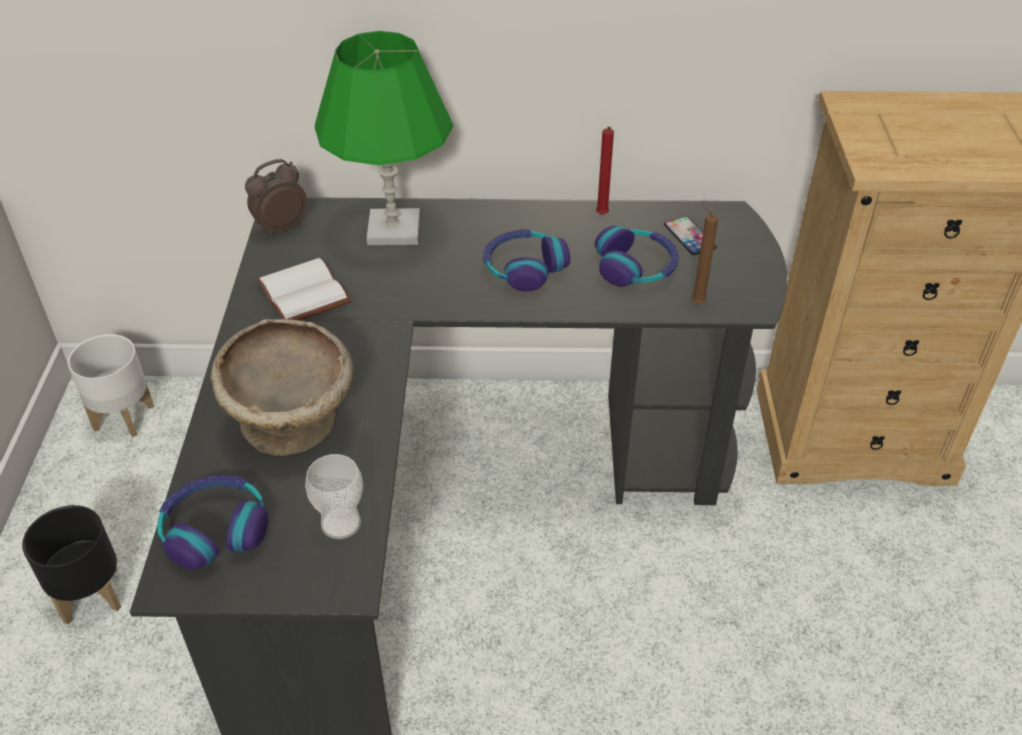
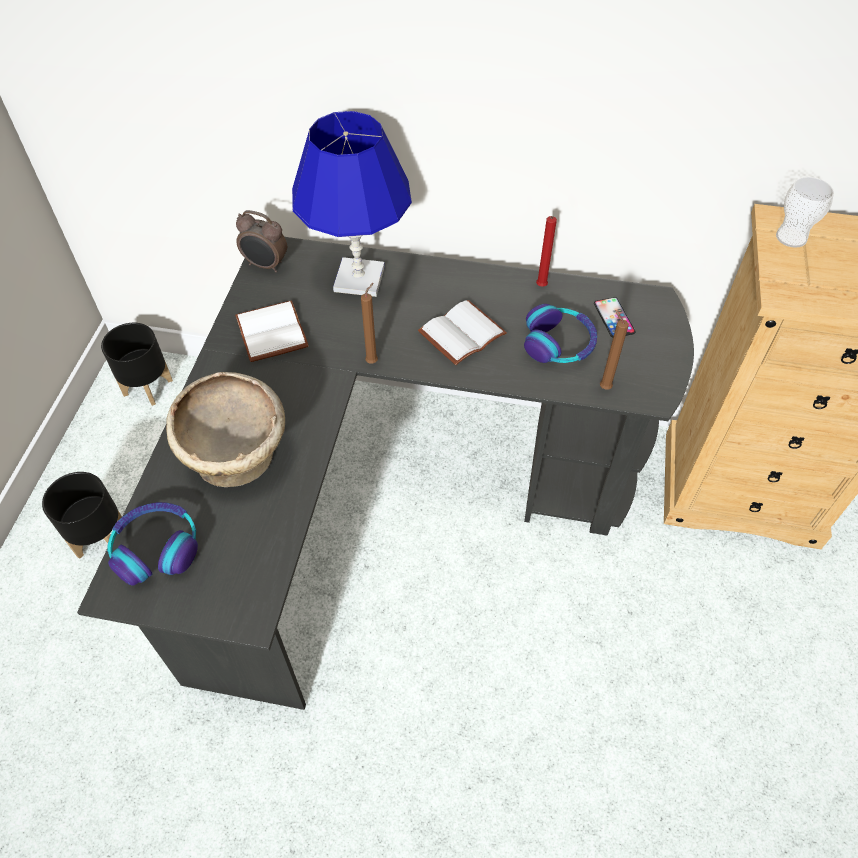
camera: 10 degrees right, 10 degrees up
white planter [68,334,154,437] -> black planter [101,323,173,406]
alarm clock [245,159,307,236] -> alarm clock turned 135 degrees counterclockwise [236,210,287,272]
cup [305,454,363,539] -> cup moved to [776,177,834,248]
green table lamp [315,31,453,245] -> blue table lamp [292,111,412,297]
headphones [483,229,570,292] -> white book [418,300,507,365]
none -> brown candle [361,283,378,364]

